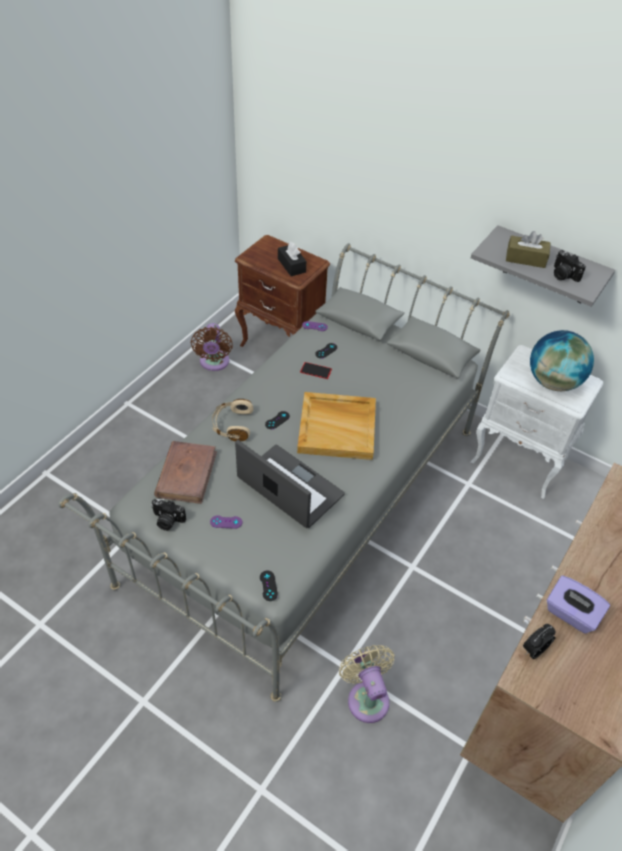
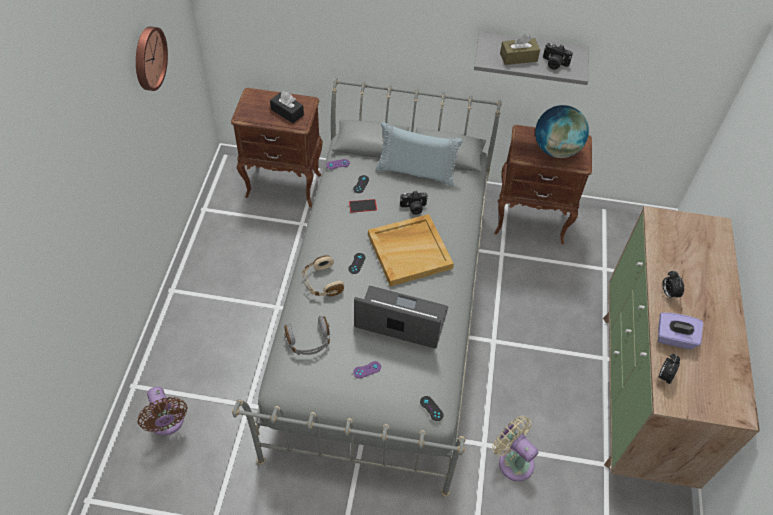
camera: 25 degrees left, 5 degrees up
camera [151,499,186,531] -> camera moved to [400,191,428,215]
brown book [154,441,217,504] -> grey headphones [284,316,330,356]
brown fan [191,323,233,371] -> brown fan moved to [137,387,188,436]
white nightstand [471,345,603,499] -> brown nightstand [494,125,592,245]
none -> wall clock [136,26,168,91]
none -> blue pillow [376,122,463,186]
none -> alarm clock [663,271,684,300]

